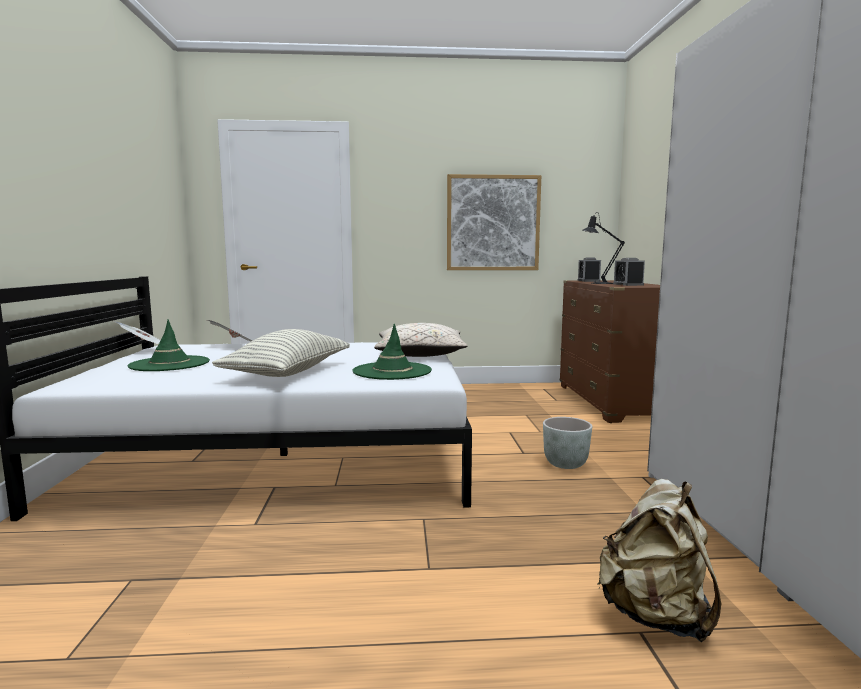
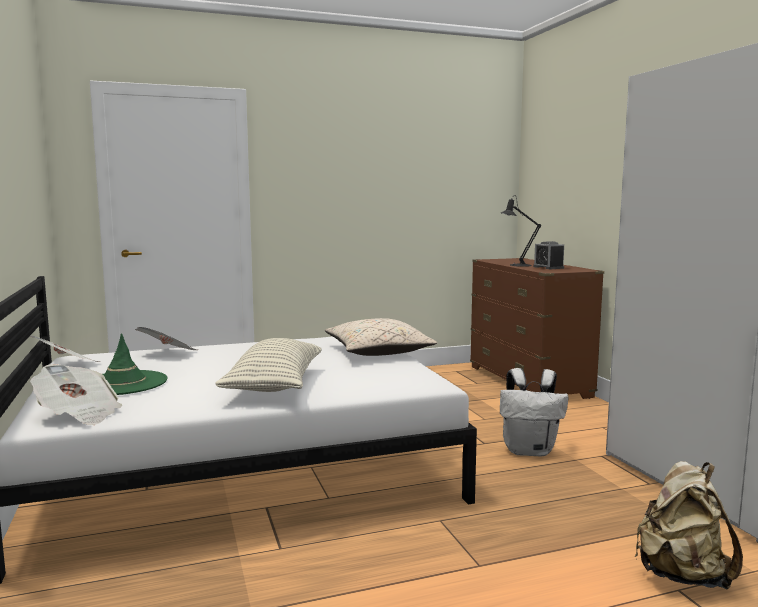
camera: 15 degrees left, 0 degrees up
green hat [353,324,432,380] -> none
picture [447,174,541,270] -> none
grey planter [543,417,592,469] -> white backpack [500,368,569,456]
alarm clock [578,258,601,282] -> none
none -> newspaper [30,364,122,425]

